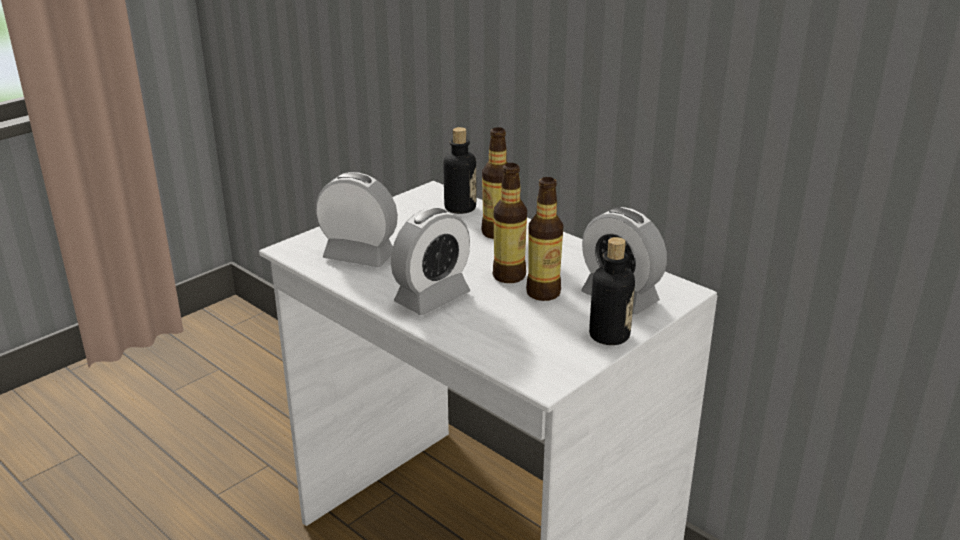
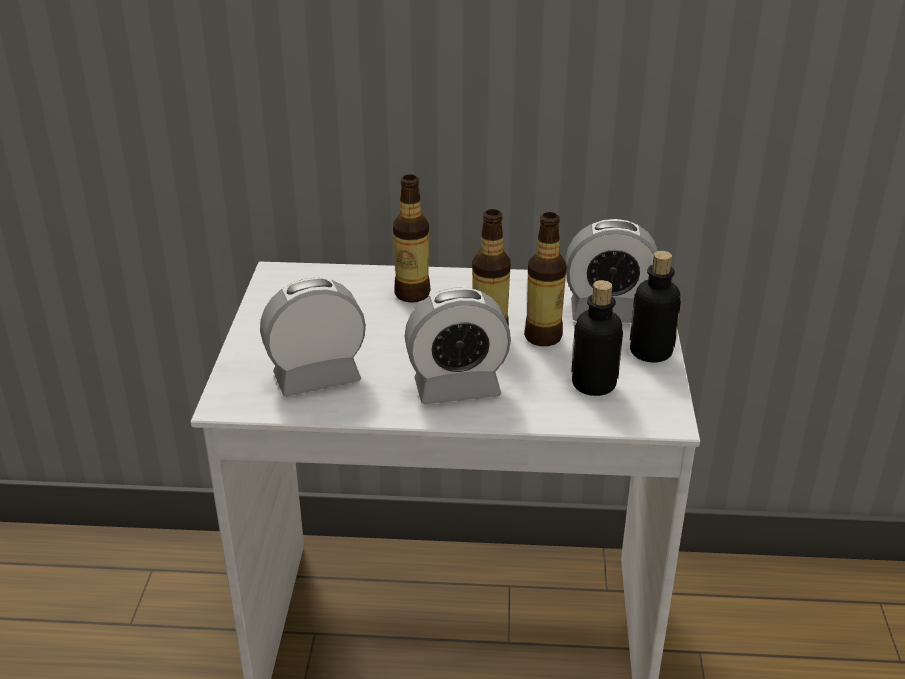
camera: 40 degrees left, 5 degrees up
alarm clock [391,208,470,315] -> alarm clock turned 75 degrees clockwise [405,287,511,404]
bottle [443,127,476,214] -> bottle moved to [571,280,623,396]

